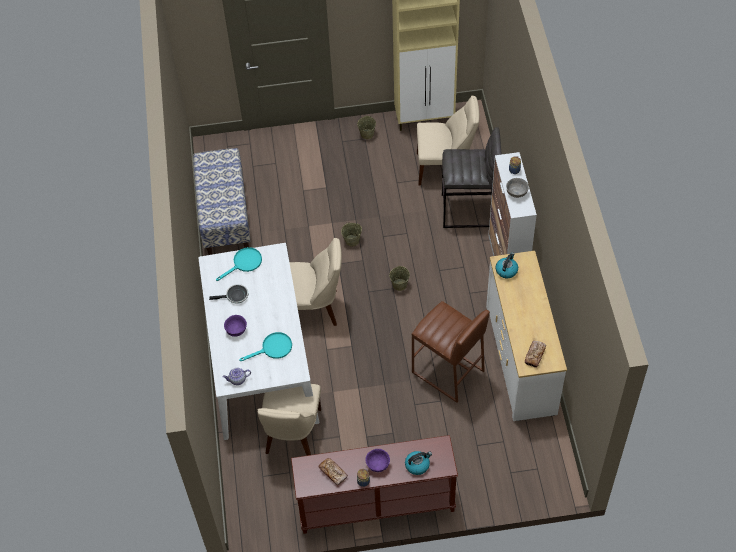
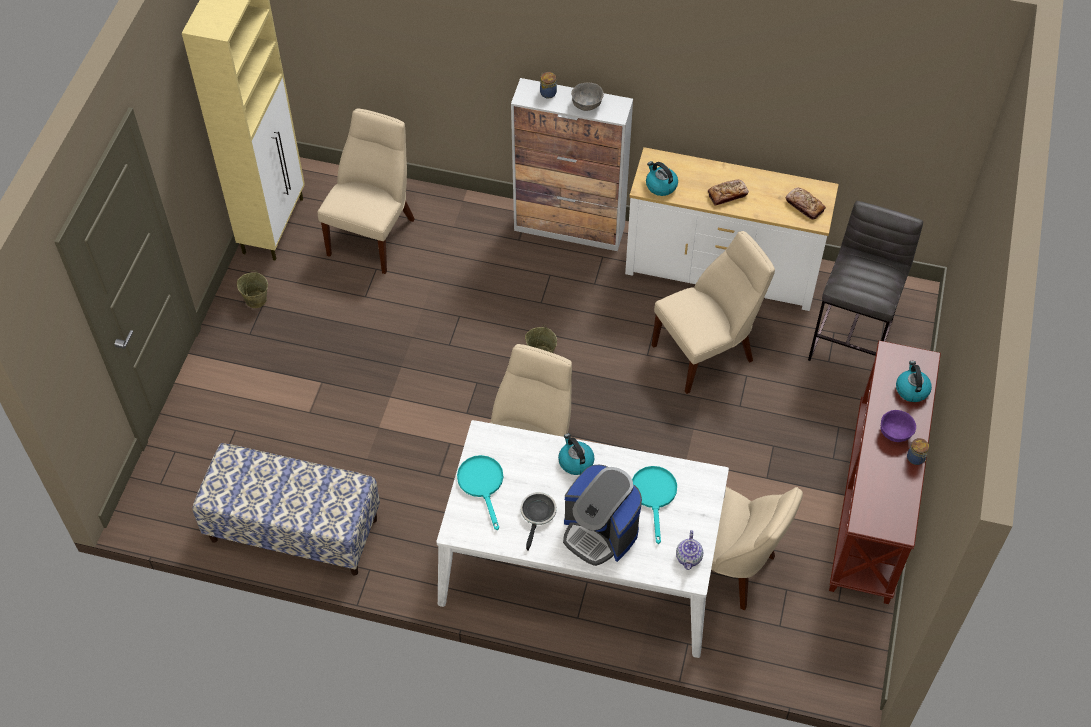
camera: 70 degrees left, 0 degrees up
purple bowl [224,315,247,337] -> coffee machine [563,465,642,566]
bread [318,458,348,485] -> bread moved to [708,180,749,205]
beige bucket [341,222,362,246] -> none
brown stool [412,301,490,403] -> beige chair [652,231,775,394]
grey stool [442,127,502,228] -> grey stool moved to [808,201,923,361]
none -> kettle [558,433,595,475]

